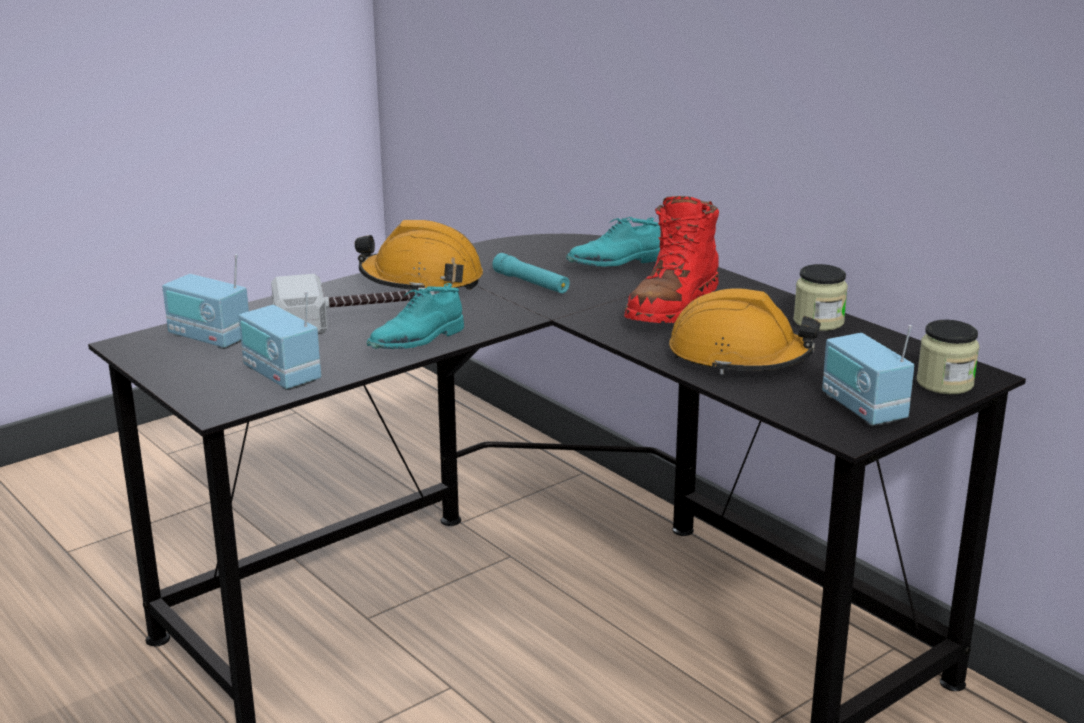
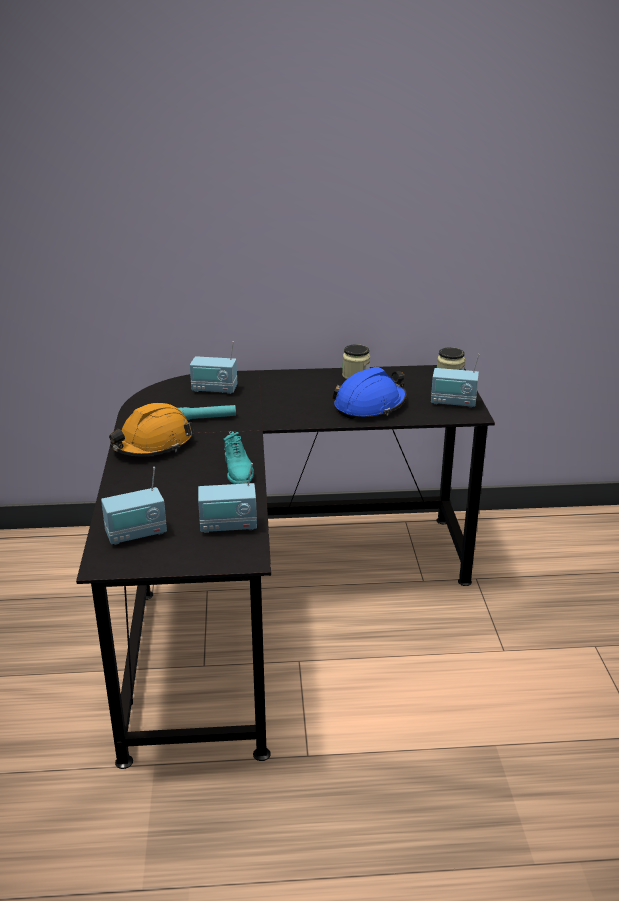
camera: 55 degrees left, 5 degrees up
hammer [271,274,434,334] -> none
turquoise shoe [566,217,661,267] -> radio [190,341,237,394]
red boot [624,196,719,323] -> none
orange hard hat [669,288,821,375] -> blue hard hat [332,367,407,419]

